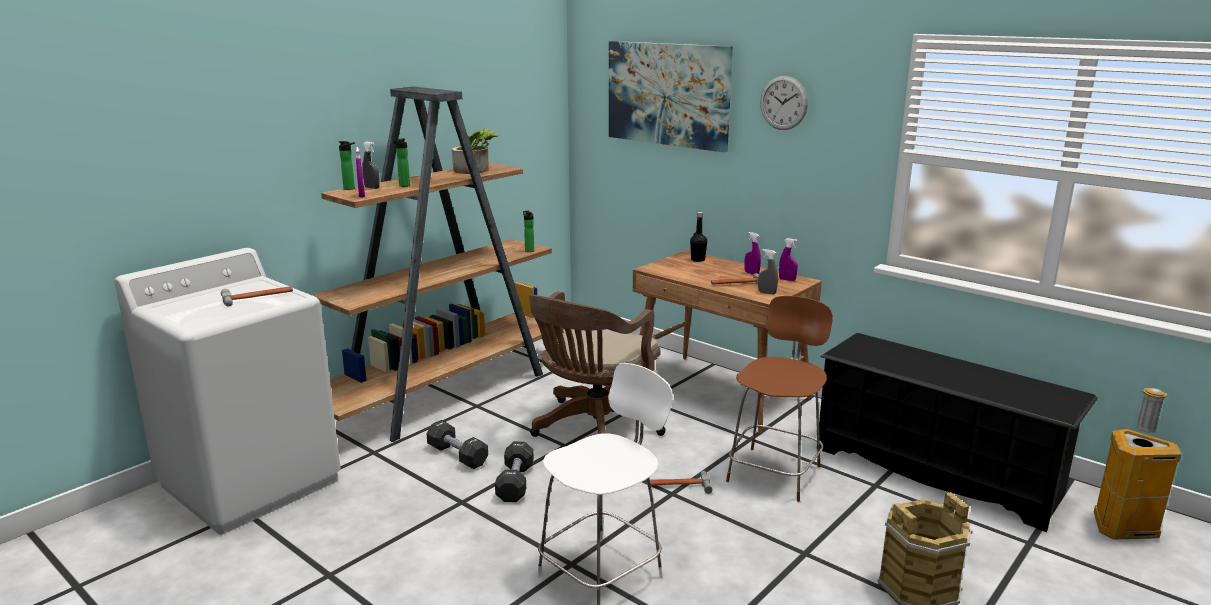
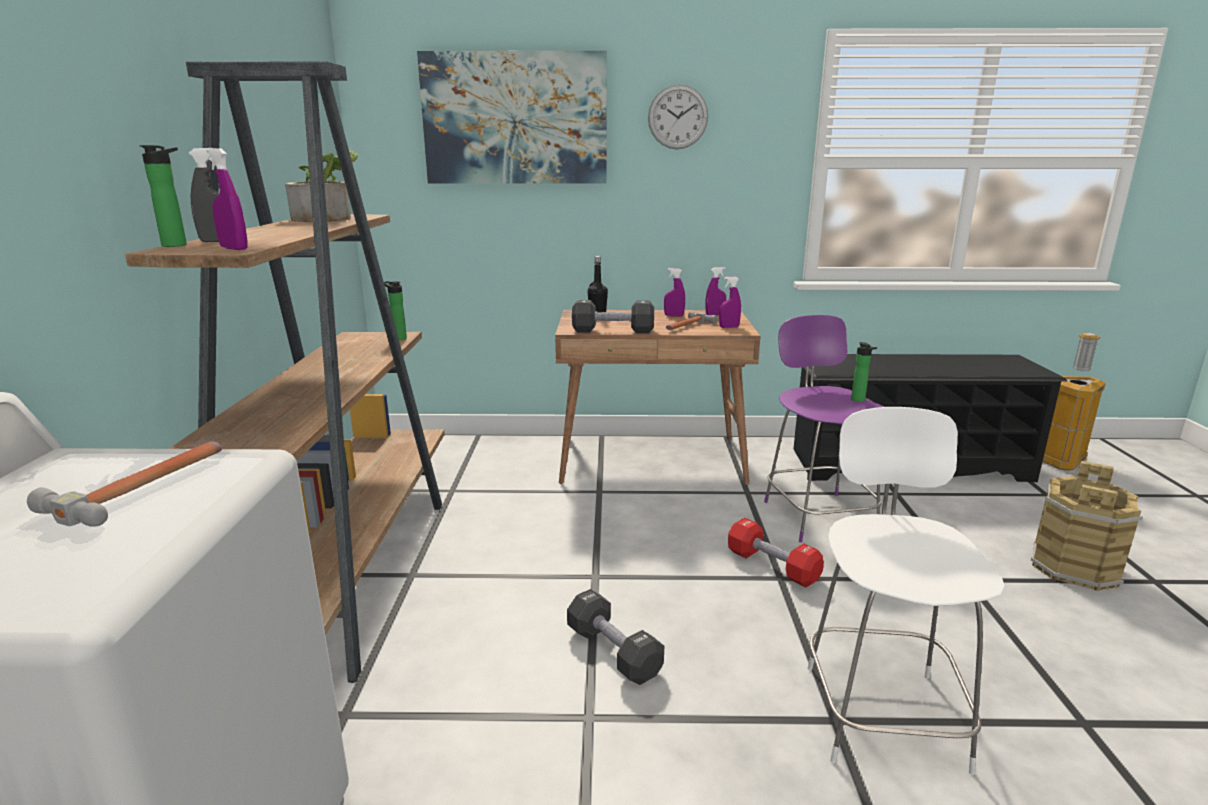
camera: 40 degrees left, 0 degrees up
bottle [393,138,410,187] -> bottle moved to [851,342,877,402]
black dumbbell [426,420,488,469] -> black dumbbell moved to [572,300,654,333]
brown office chair [529,291,665,437] -> none
hammer [650,471,712,494] -> red dumbbell [728,518,824,587]
brown stool [726,296,833,502] -> purple stool [764,315,884,543]
grey spray bottle [758,249,778,294] -> purple spray bottle [719,276,741,328]

